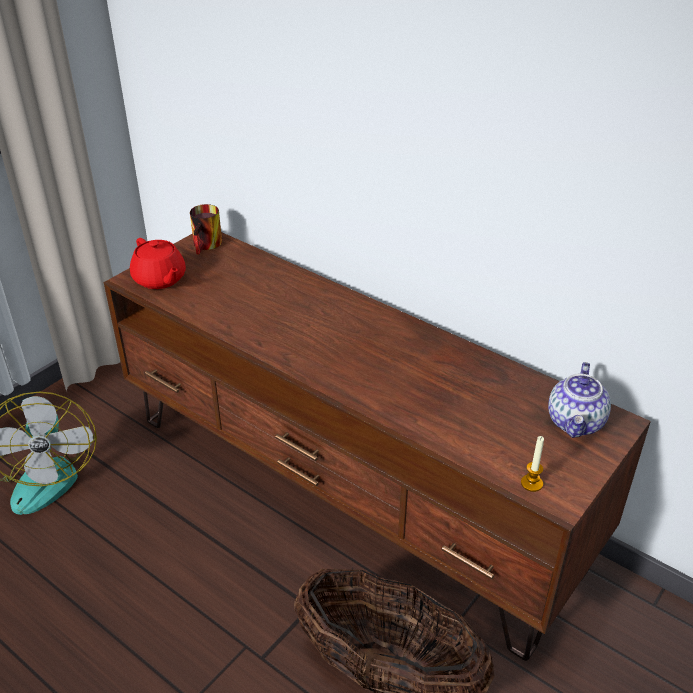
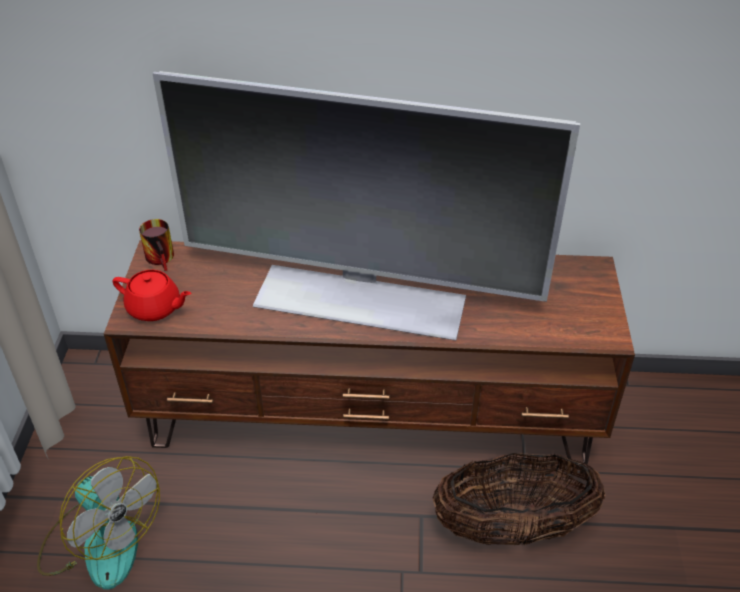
camera: 35 degrees left, 5 degrees up
candle [521,436,544,492] -> none
teapot [548,362,611,438] -> none
none -> television [152,71,580,340]

